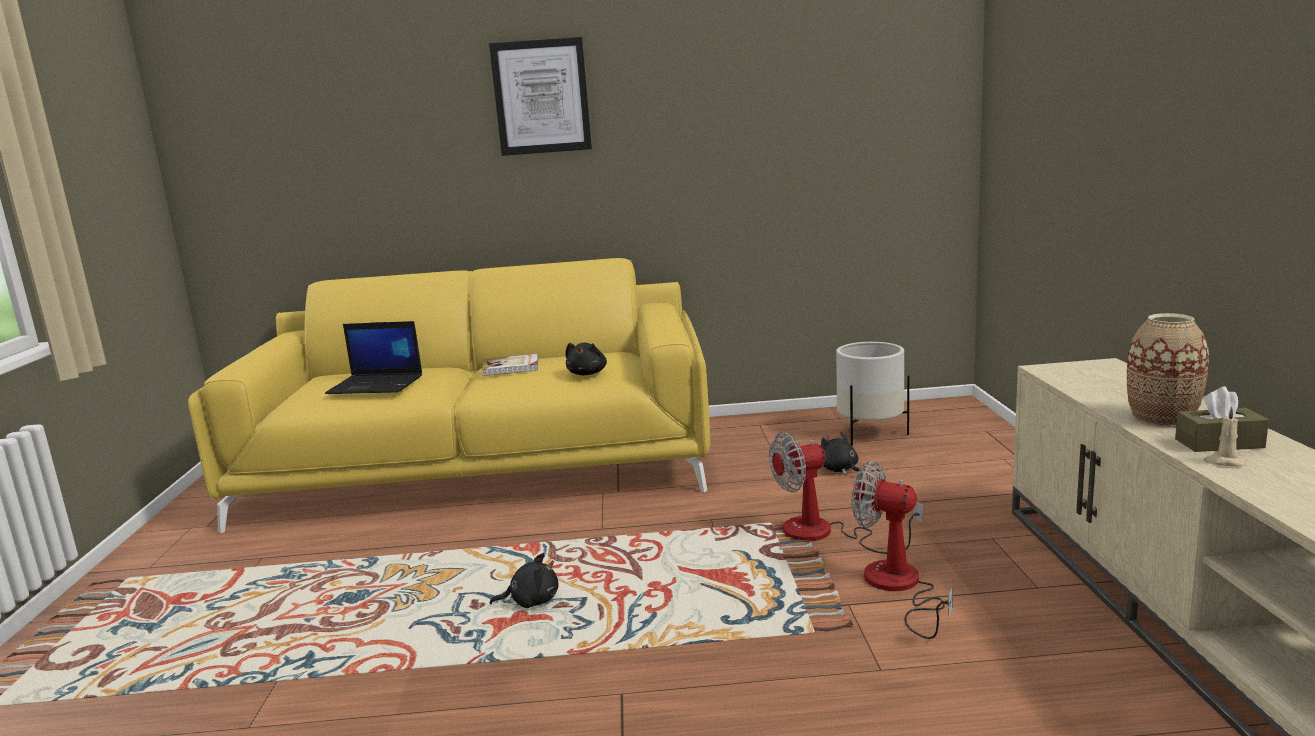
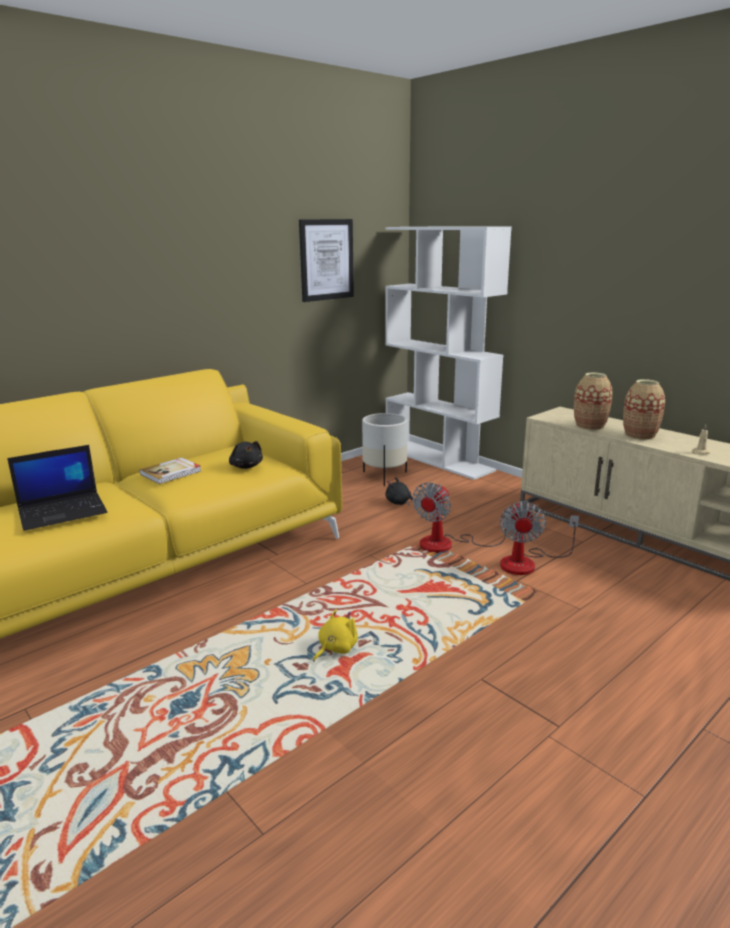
camera: 40 degrees left, 5 degrees up
picture [489,37,592,156] -> picture moved to [299,219,354,302]
black plush toy [490,553,559,608] -> yellow plush toy [313,609,358,662]
fan [852,461,953,639] -> fan turned 75 degrees counterclockwise [500,501,579,575]
brown tissue box [1175,386,1269,452] -> none
none -> white bookcase [385,226,512,480]
none -> vase [574,373,613,430]

